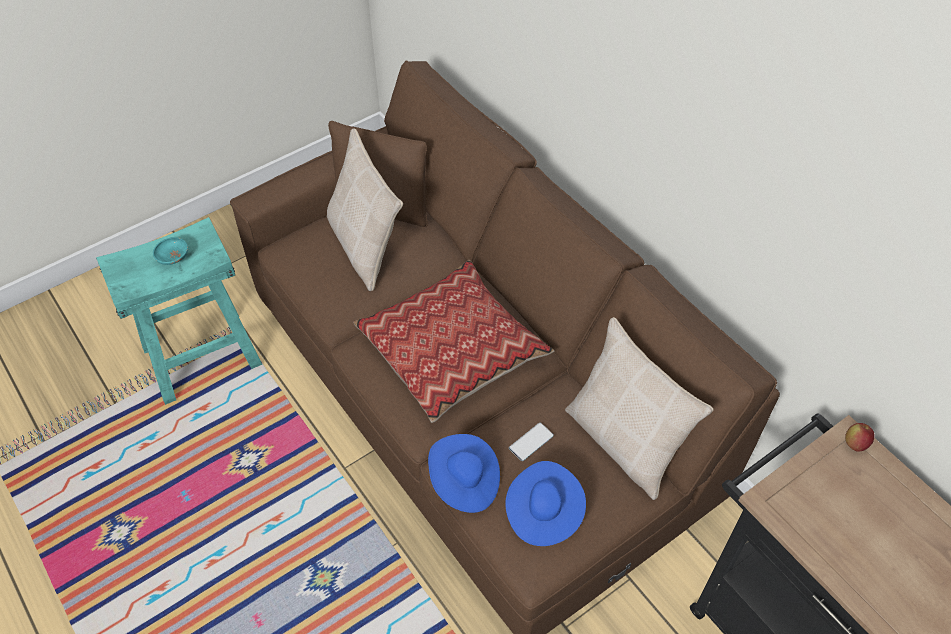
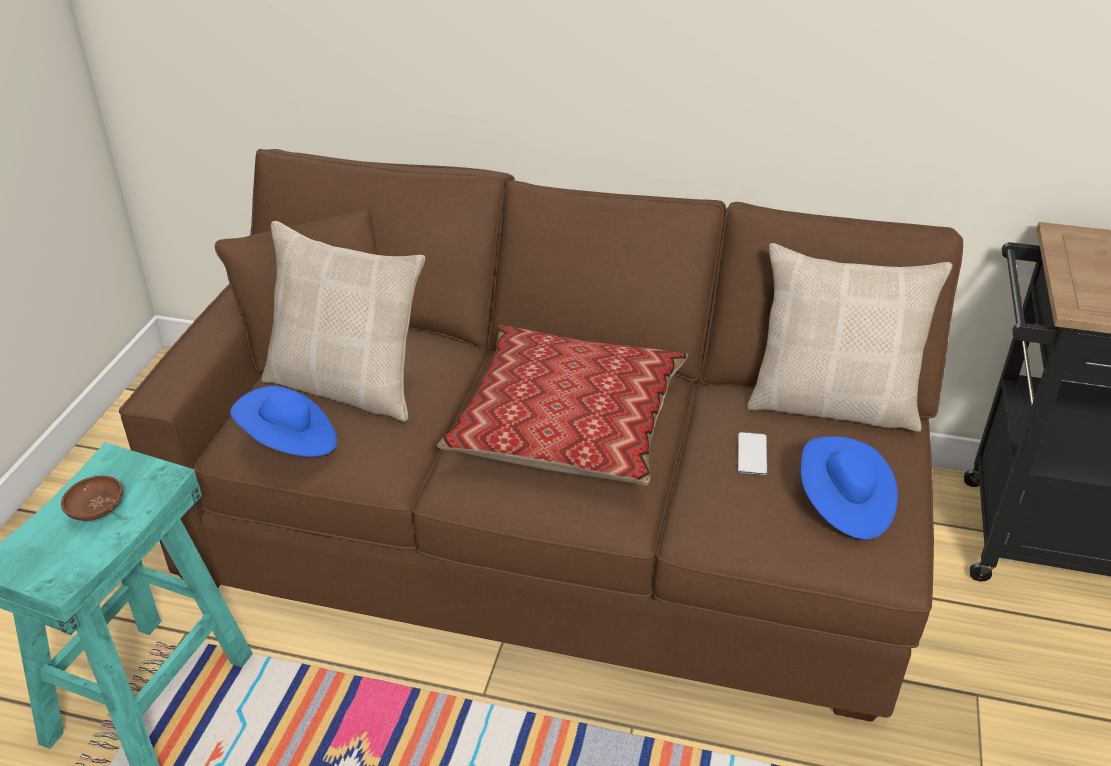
camera: 40 degrees left, 15 degrees down
turquoise bowl [153,237,188,265] -> brown bowl [61,476,123,521]
blue hat [428,434,500,513] -> blue hat moved to [230,386,337,457]
apple [845,423,874,452] -> none

